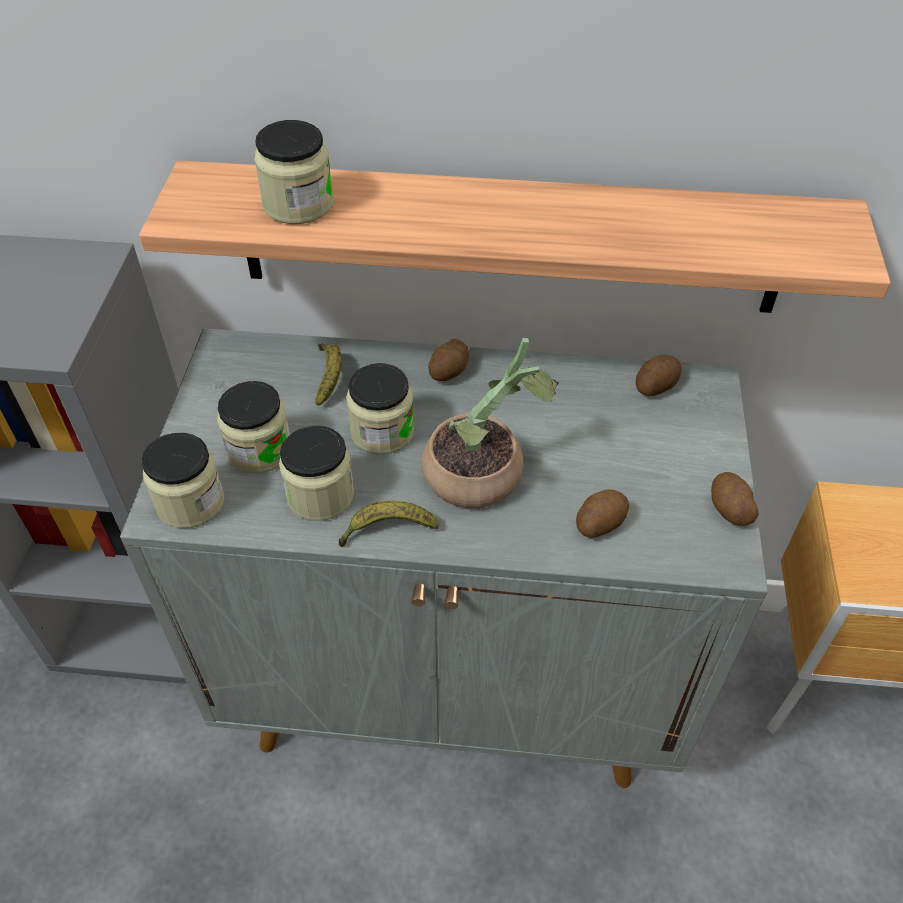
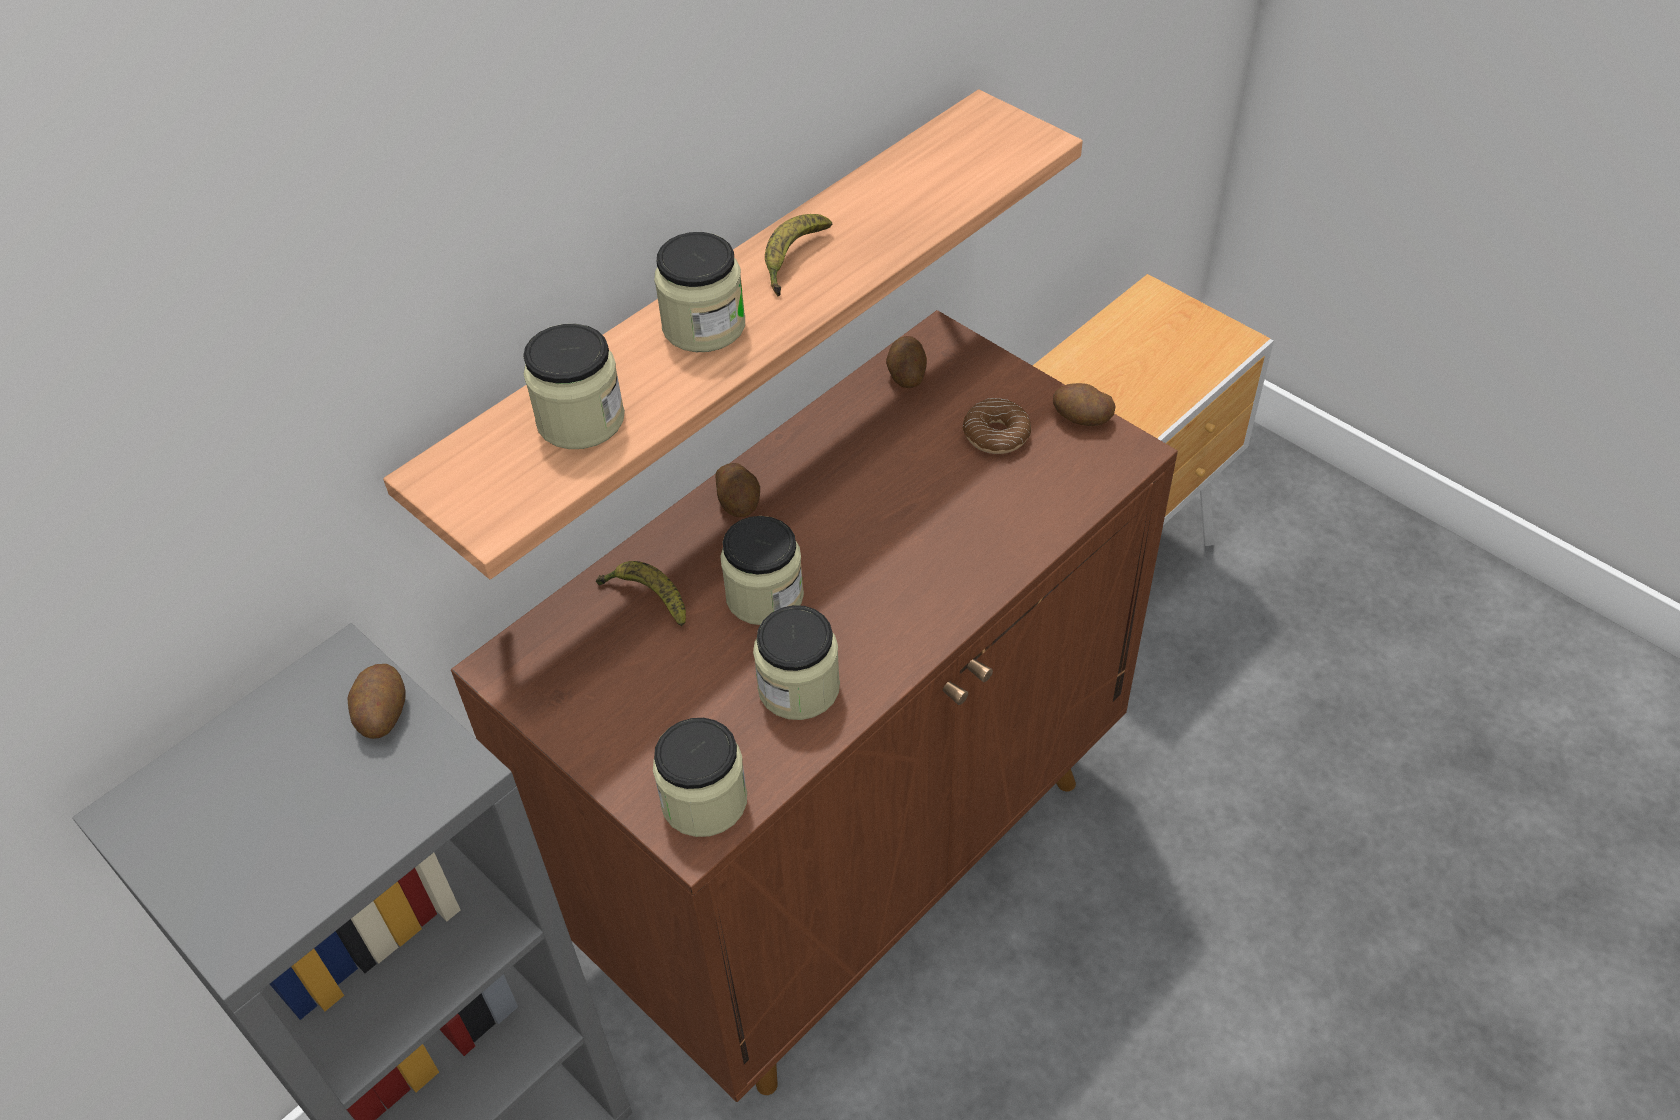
camera: 50 degrees left, 0 degrees up
grey cabinet [120,328,768,788] -> brown cabinet [451,310,1178,1102]
jar [217,381,290,474] -> jar moved to [654,232,745,352]
banana [339,501,439,547] -> banana moved to [765,214,832,296]
potted plant [422,338,559,508] -> none
potato [576,489,629,538] -> potato moved to [348,664,406,739]
none -> donut [962,398,1031,454]

